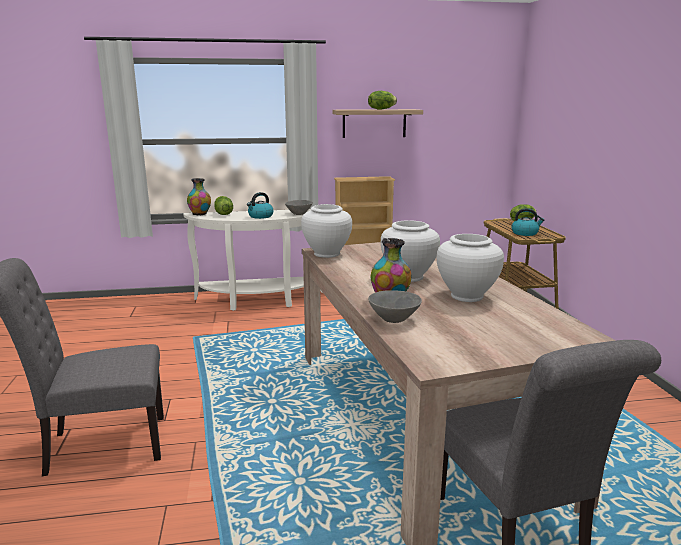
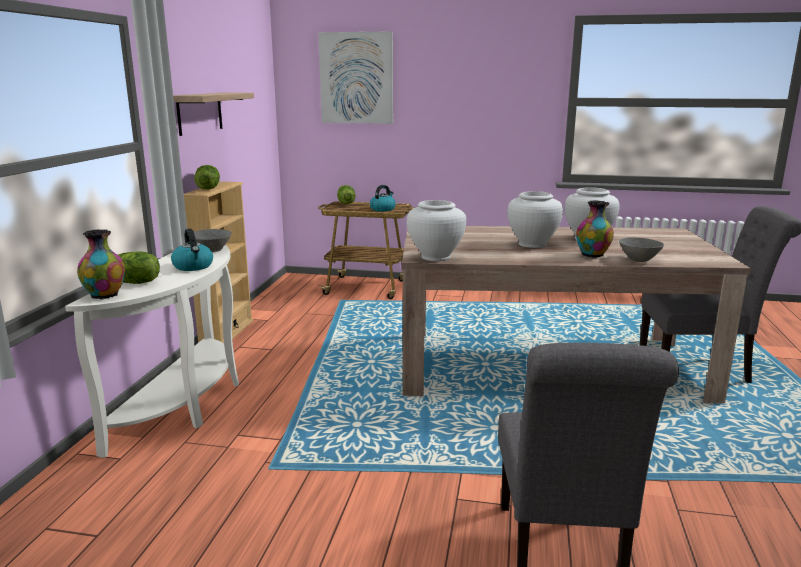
camera: 70 degrees left, 0 degrees up
lettuce [368,91,397,110] -> lettuce moved to [194,165,220,190]
none -> picture [318,31,393,124]

